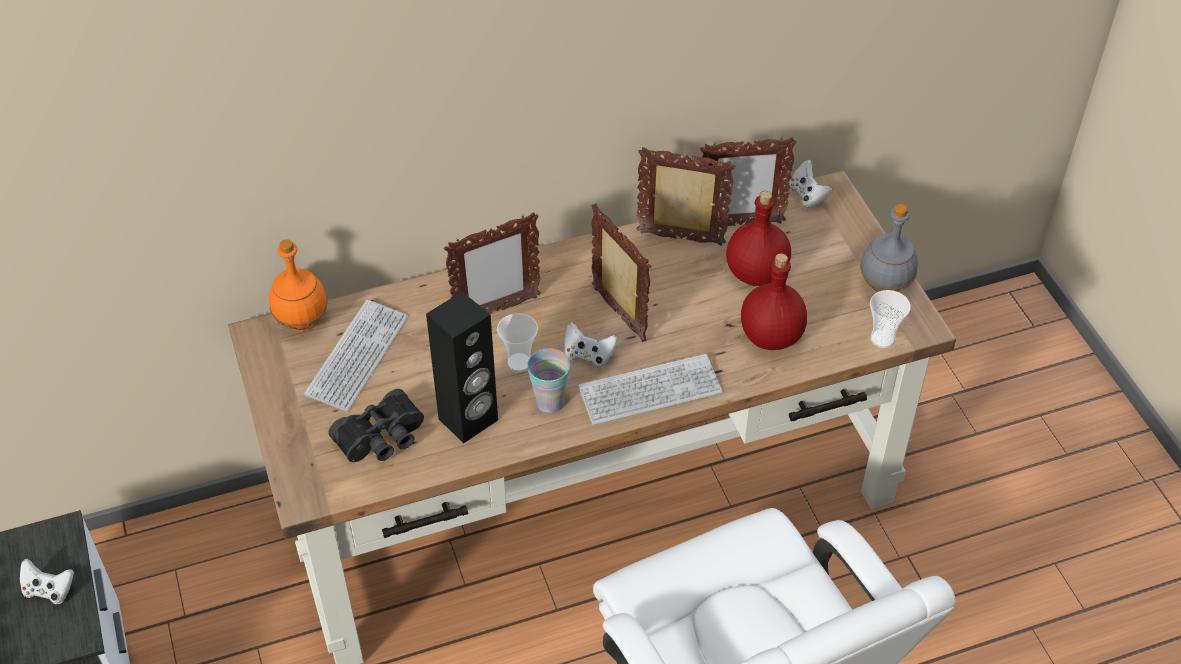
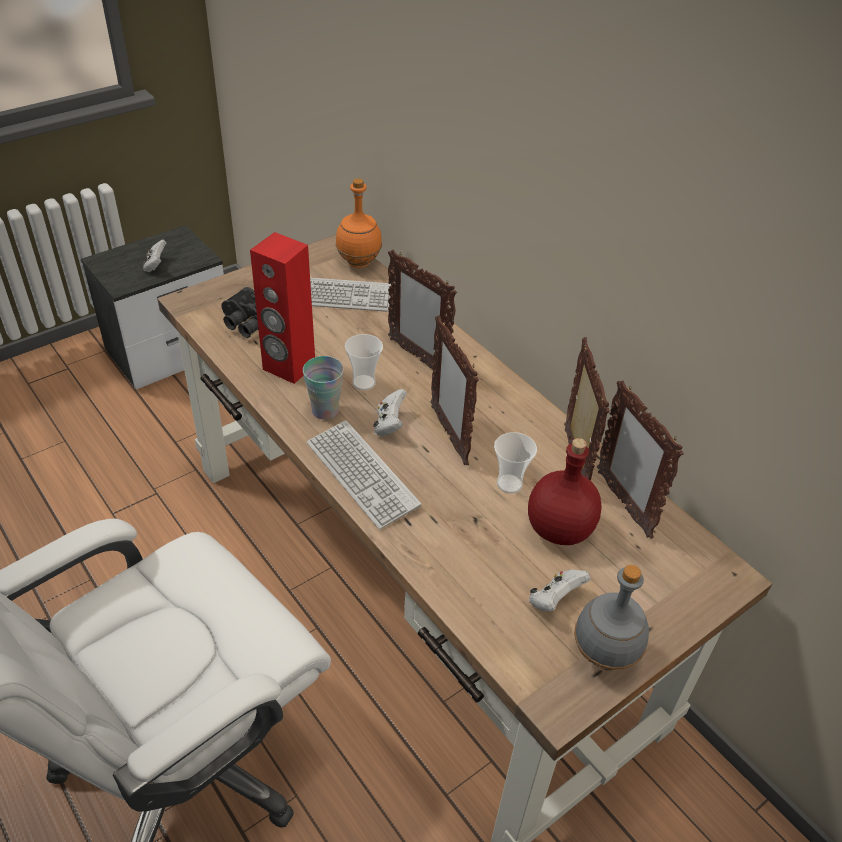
camera: 70 degrees right, 5 degrees down
black speaker [426,292,498,443] -> red speaker [250,232,315,384]
picture frame [591,203,651,342] -> picture frame turned 120 degrees clockwise [431,315,479,465]
red bottle [741,253,807,350] -> none
white game controller [789,160,833,208] -> white game controller moved to [529,570,591,612]
cup [870,290,911,348] -> cup moved to [494,432,537,494]

